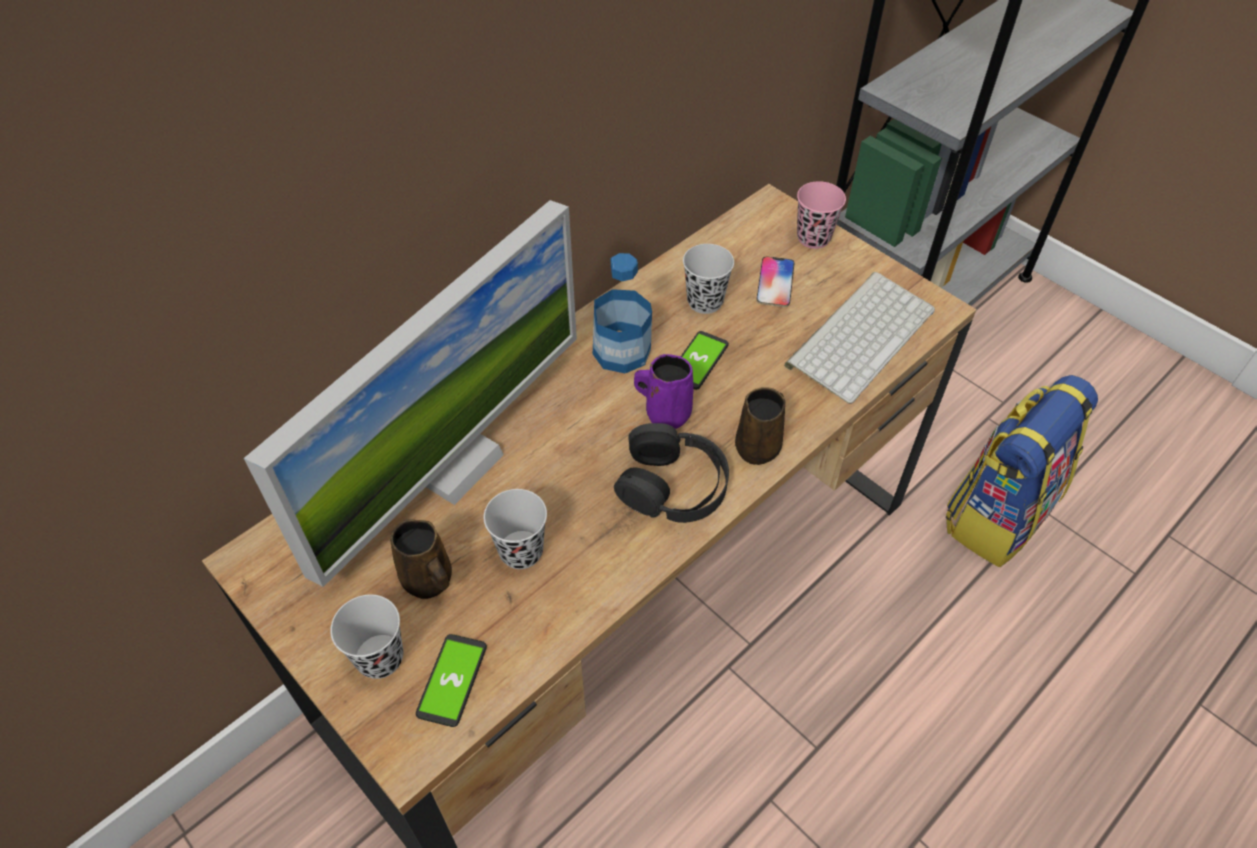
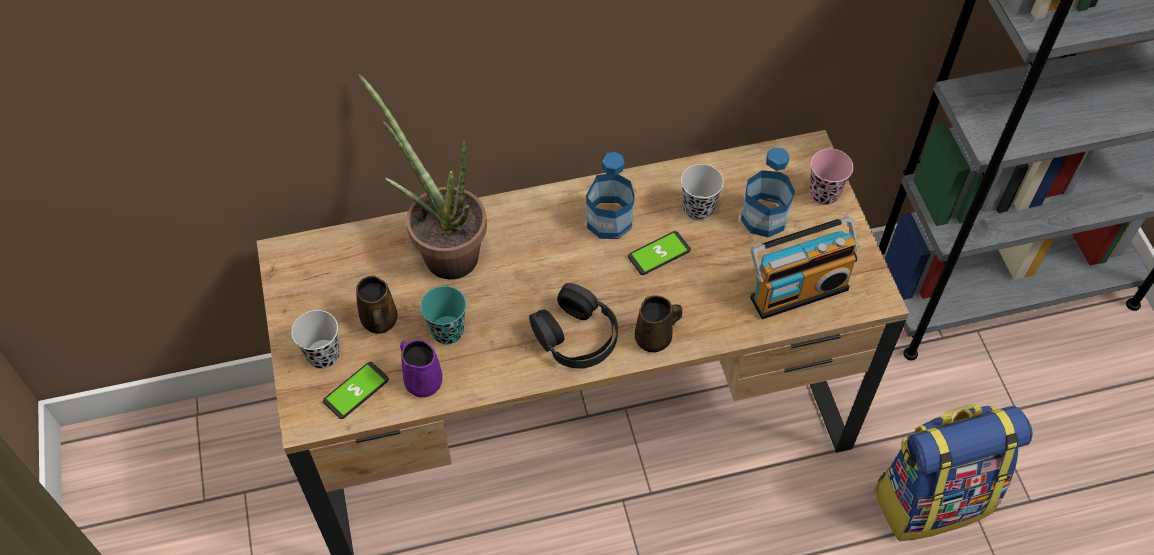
camera: 30 degrees right, 5 degrees up
monitor [244,200,577,587] -> potted plant [358,74,487,279]
black cup [484,489,547,569] -> turquoise cup [420,286,466,344]
purple mug [634,354,693,429] -> purple mug moved to [400,339,443,398]
phone [756,256,795,307] -> bottle [741,148,795,237]
keyboard [784,272,935,404] -> radio [750,217,859,319]

